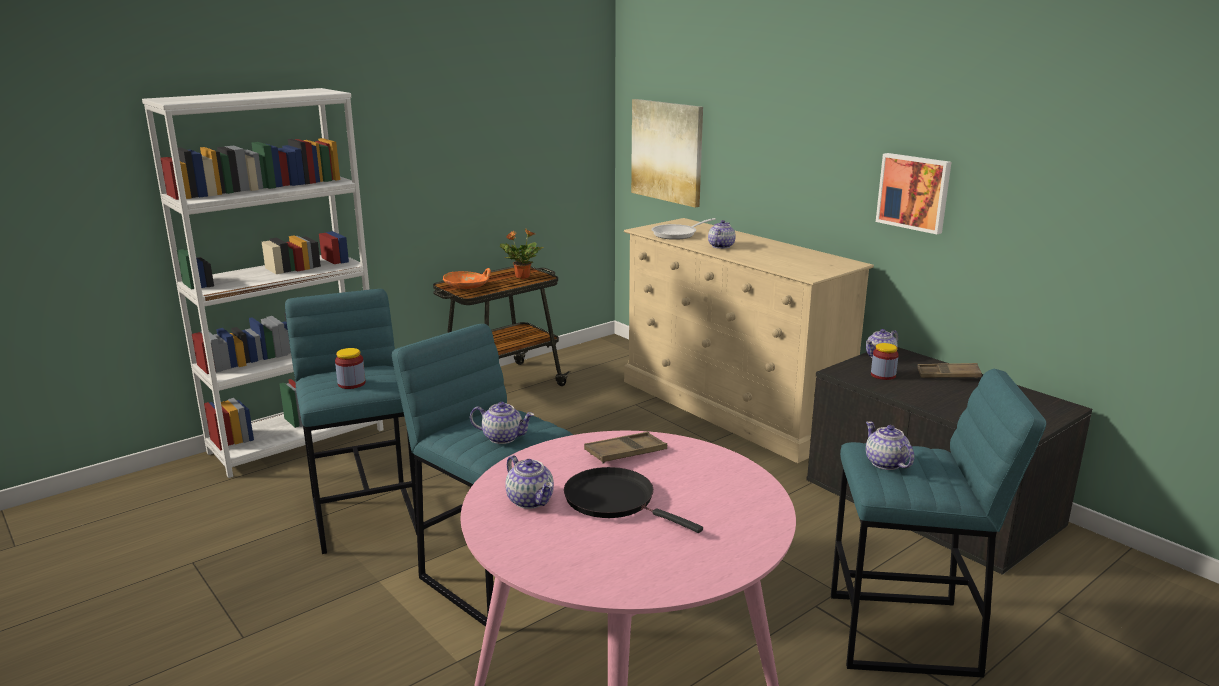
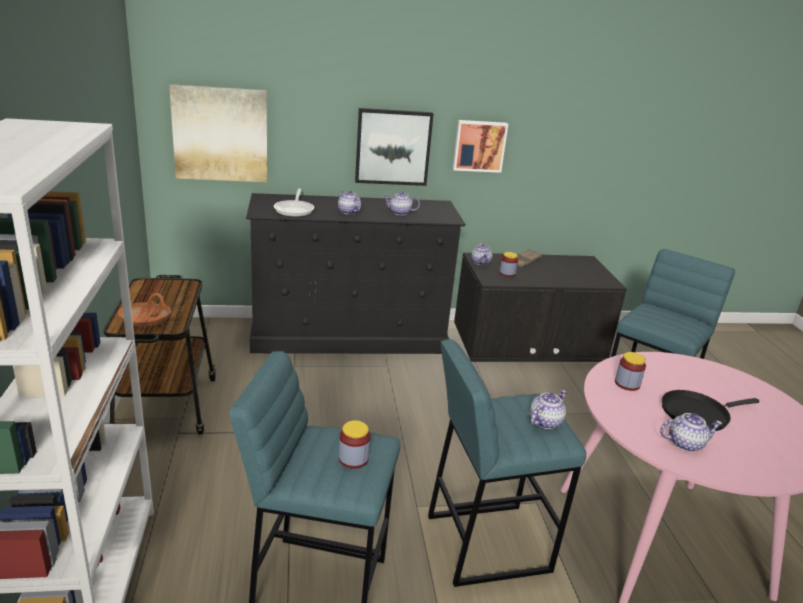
camera: 60 degrees left, 5 degrees up
potted plant [500,229,543,279] -> none
brown tray [584,432,667,464] -> jar [615,352,646,391]
beige dresser [624,218,874,463] -> black dresser [246,193,466,354]
teapot [866,421,914,470] -> teapot moved to [383,191,420,215]
none -> picture [355,108,434,186]

